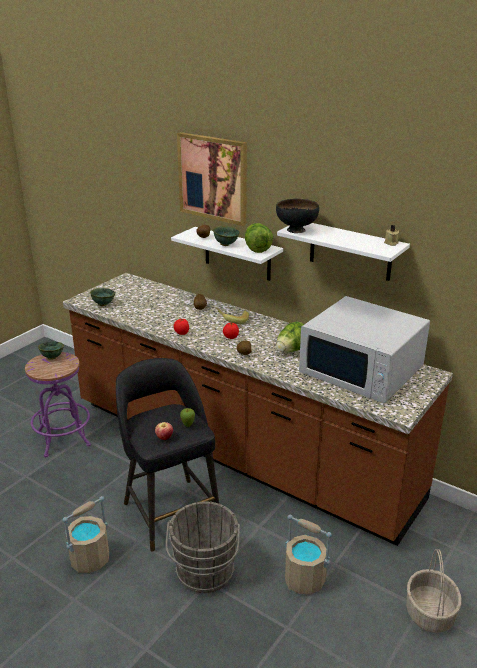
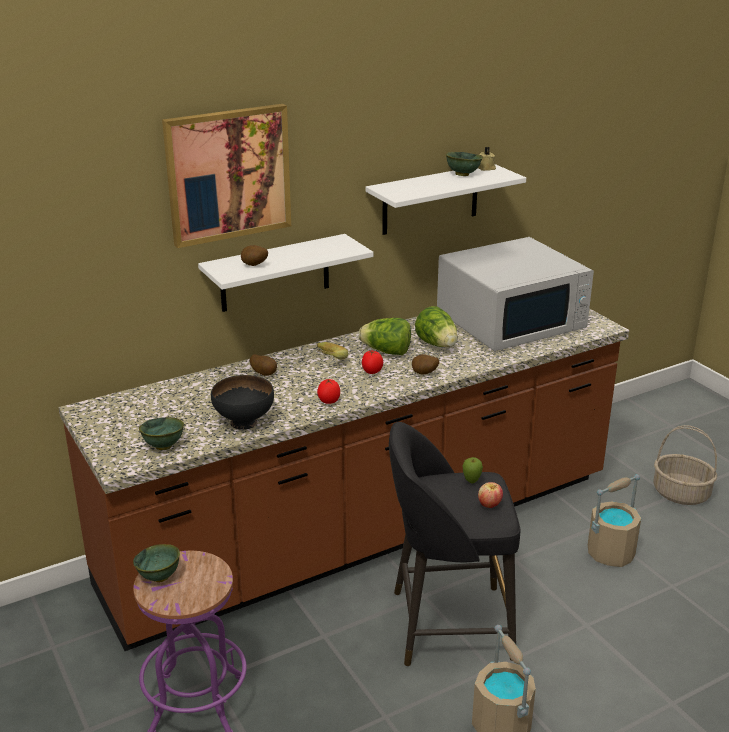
camera: 65 degrees left, 0 degrees up
grey bucket [166,502,240,593] -> none
green bowl [213,226,240,246] -> green bowl moved to [446,152,483,176]
lettuce [245,223,273,253] -> lettuce moved to [359,318,411,355]
black bowl [276,199,319,233] -> black bowl moved to [211,375,274,430]

